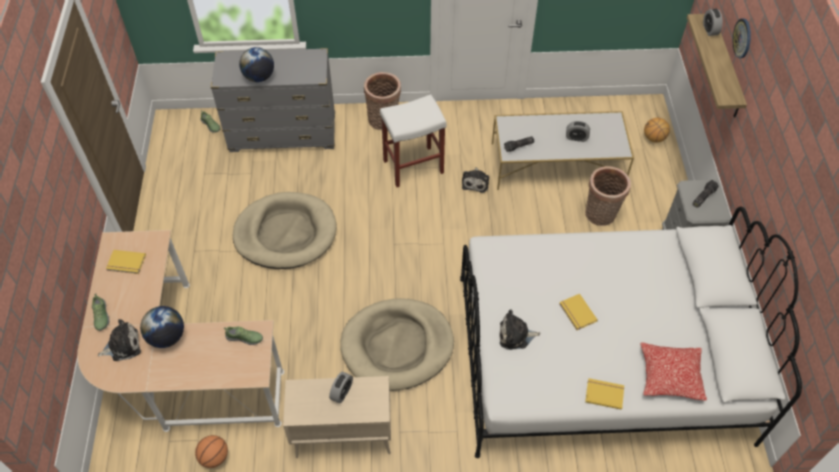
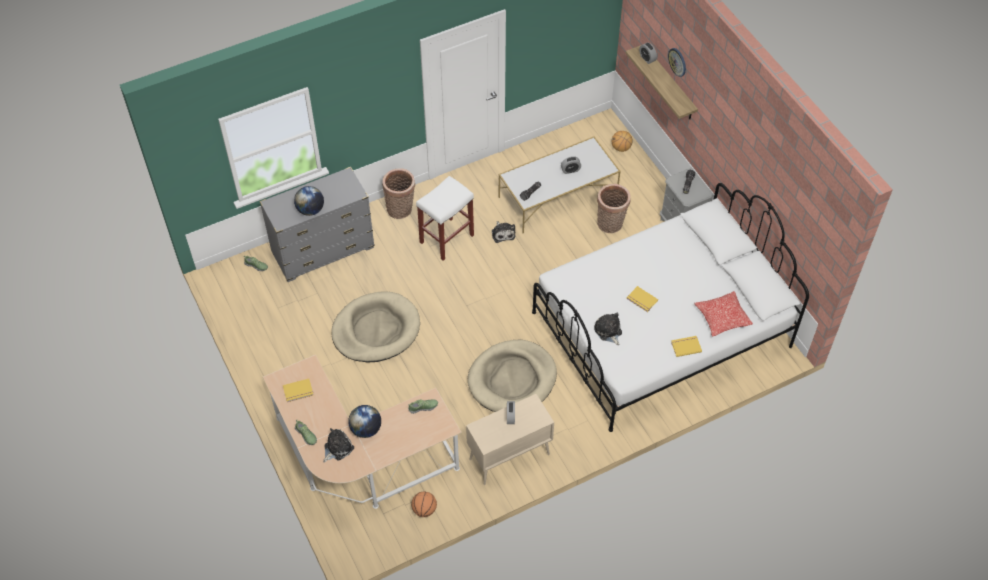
camera: 25 degrees left, 0 degrees up
plush toy [500,309,541,350] -> plush toy turned 90 degrees clockwise [594,313,622,345]

